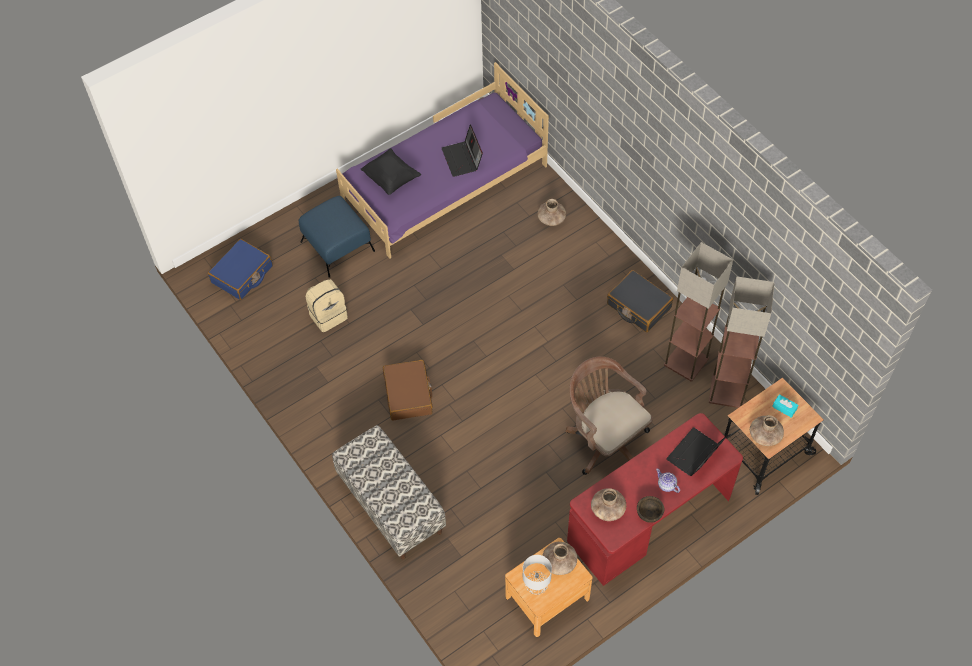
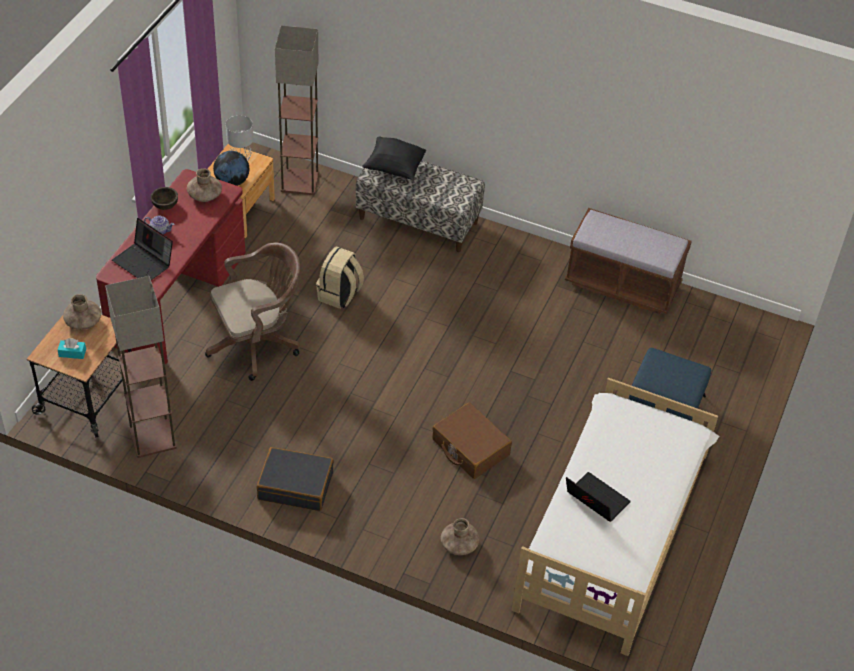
camera: 145 degrees right, 10 degrees down
blue suitcase [208,239,273,300] -> none
beige backpack [305,279,348,332] -> beige backpack moved to [316,246,364,309]
purple bed [336,62,549,259] -> white bed [511,378,720,656]
black pillow [360,148,421,195] -> black pillow moved to [362,136,426,180]
brown suitcase [383,360,432,421] -> brown suitcase moved to [432,403,512,479]
brown vase [543,542,577,575] -> globe [213,151,249,186]
brown office chair [565,356,652,475] -> brown office chair turned 45 degrees counterclockwise [205,243,300,381]
floor lamp [664,242,733,382] -> floor lamp moved to [275,26,319,195]
laptop [666,427,728,476] -> laptop turned 120 degrees clockwise [112,218,173,280]
none -> brown bench [565,208,692,314]

